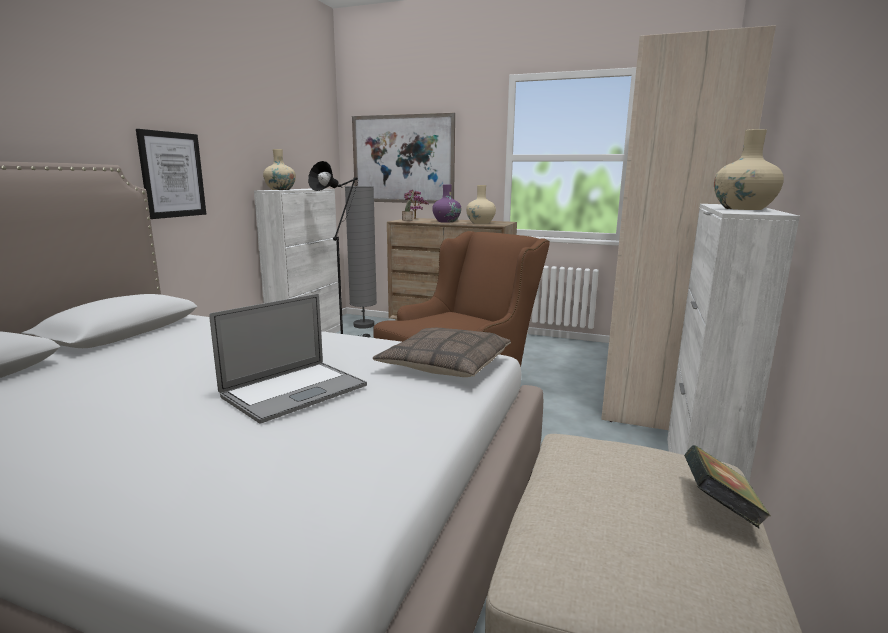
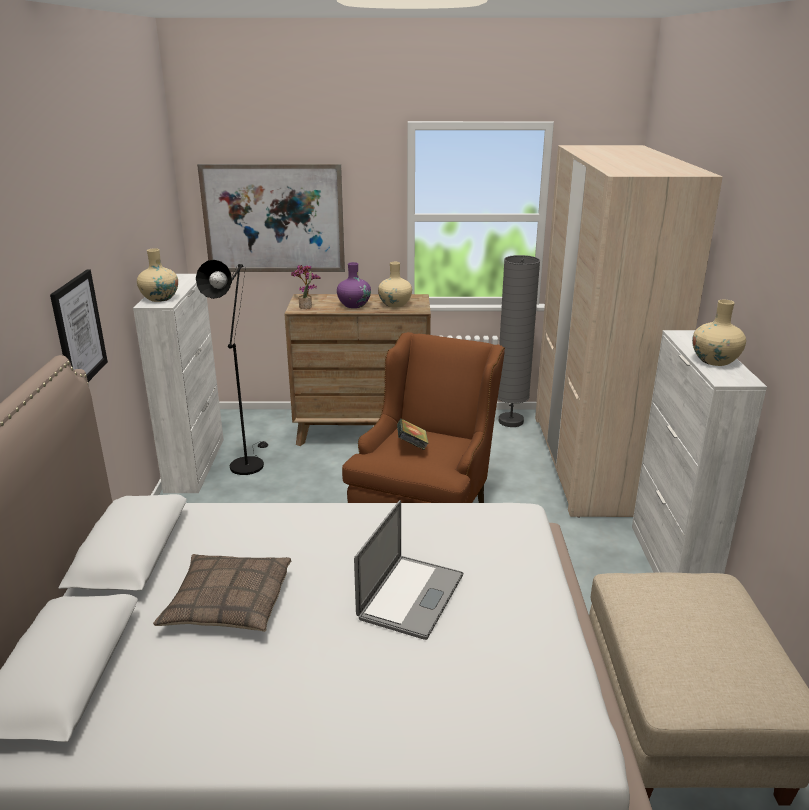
camera: 20 degrees left, 10 degrees up
grey floor lamp [345,186,377,329] -> grey floor lamp moved to [498,255,540,427]
pillow [373,328,511,377] -> pillow moved to [153,554,291,632]
book [684,445,771,528] -> book moved to [397,419,429,450]

